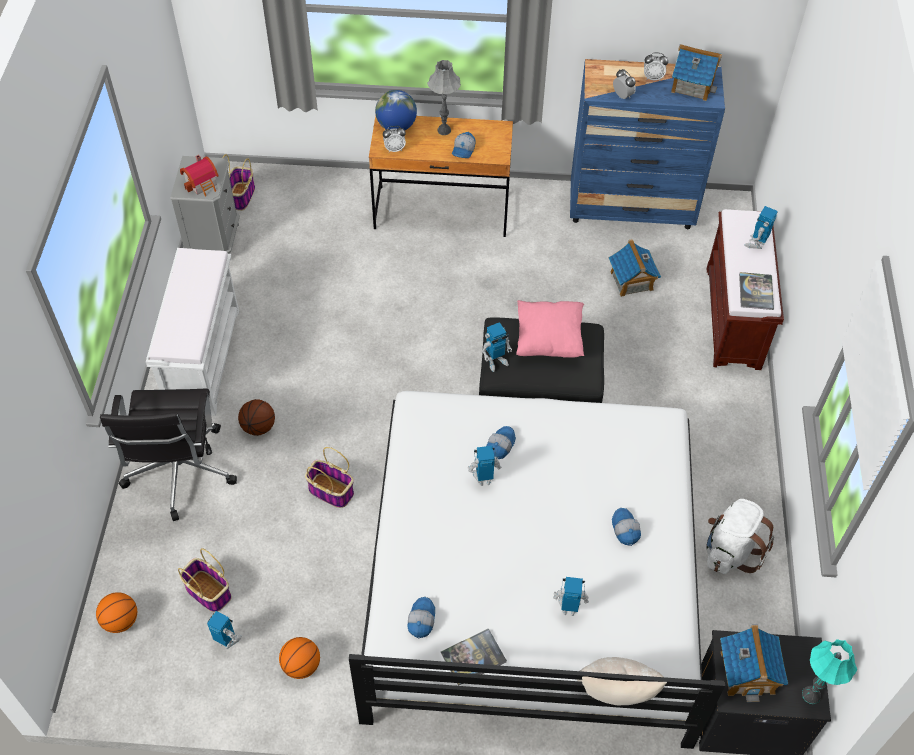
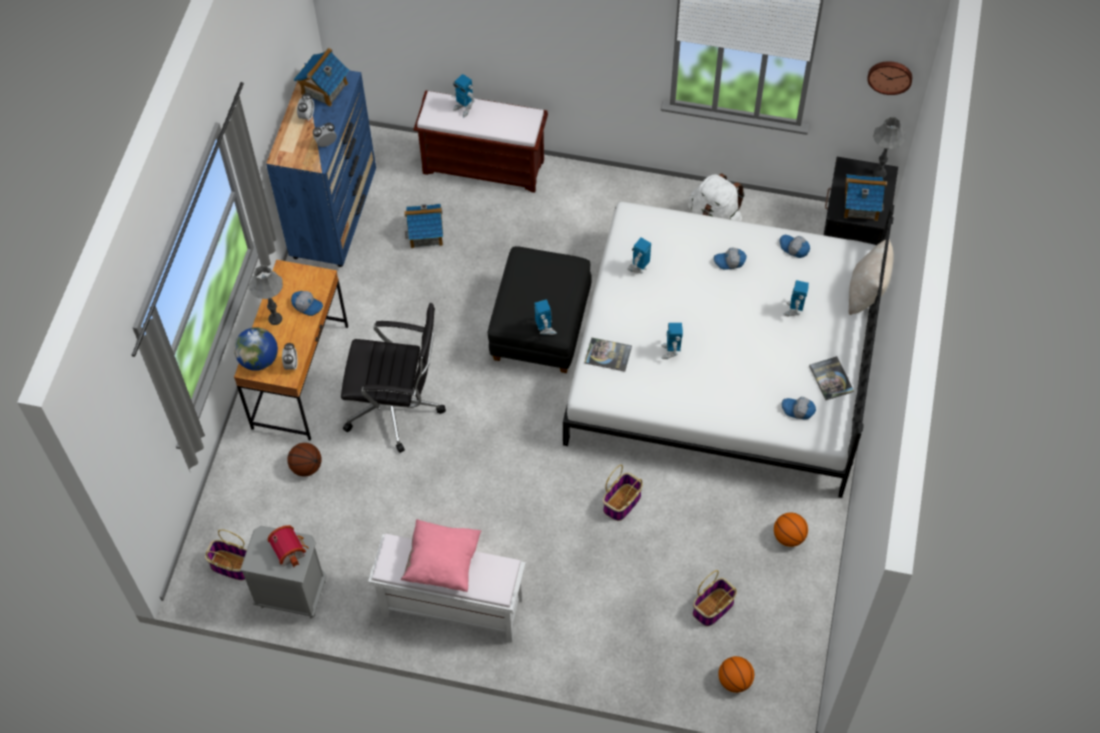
camera: 80 degrees left, 5 degrees up
black office chair [100,389,237,521] -> black office chair moved to [341,303,446,453]
toy robot [207,611,242,649] -> toy robot moved to [627,237,651,273]
basketball [238,399,275,436] -> basketball moved to [287,443,322,476]
cap [486,426,516,459] -> cap moved to [780,235,810,258]
pink pillow [516,300,584,358] -> pink pillow moved to [401,519,481,592]
book [739,272,774,310] -> book moved to [584,337,632,372]
turquoise table lamp [802,639,857,704] -> grey table lamp [873,117,905,178]
none -> wall clock [867,61,912,95]

